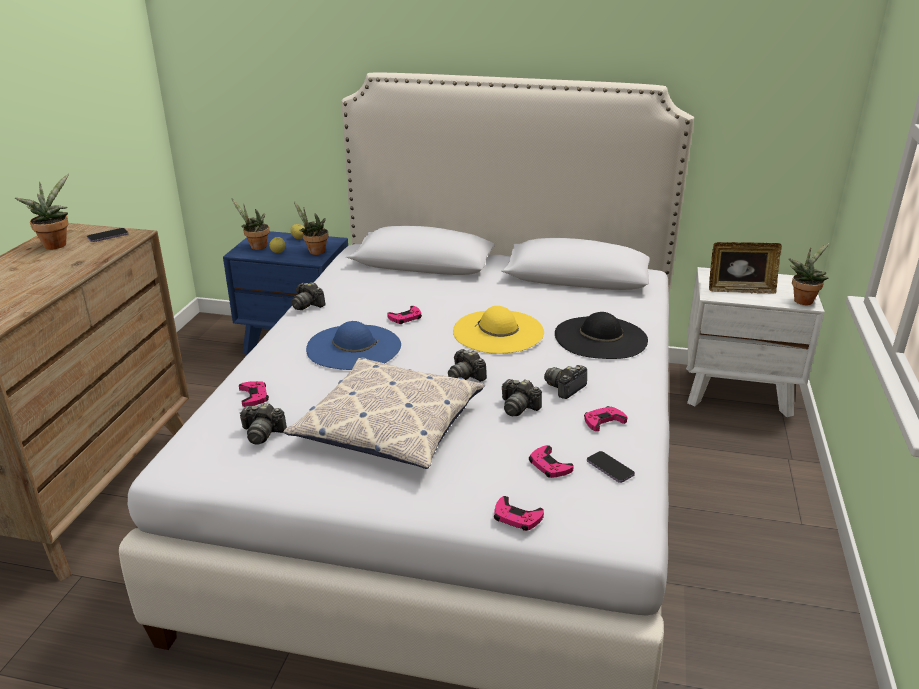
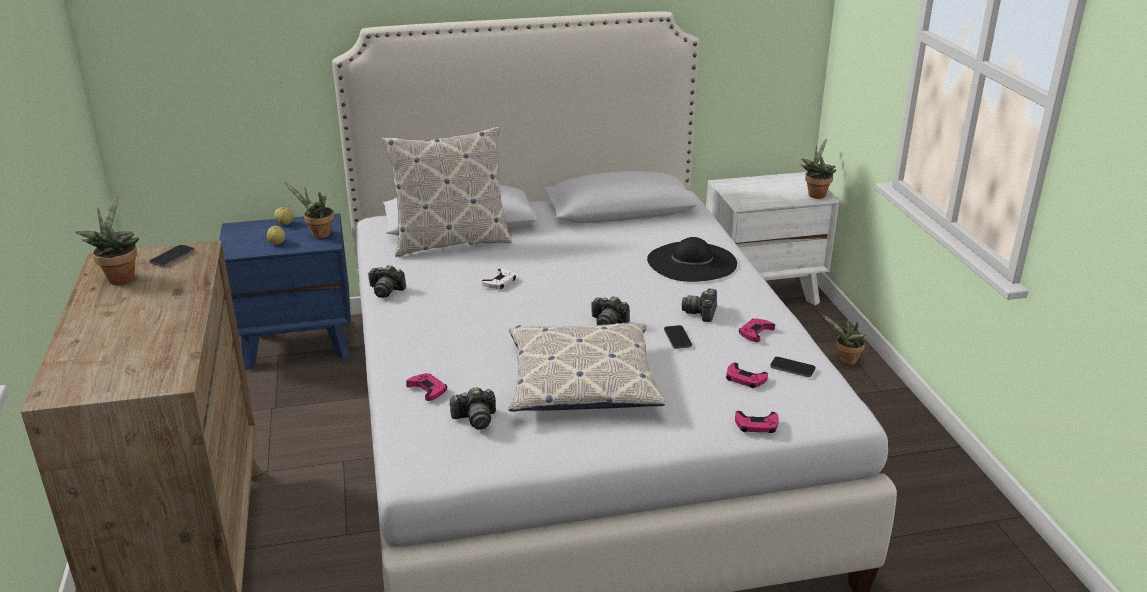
camera: 25 degrees left, 0 degrees up
potted plant [231,198,269,250] -> potted plant moved to [821,314,866,365]
blue hat [306,321,401,370] -> none
pink game controller [387,306,422,324] -> white game controller [482,268,516,289]
yellow hat [453,306,544,354] -> none
camera [502,379,542,416] -> phone [664,325,692,349]
picture frame [709,242,782,294] -> none
none -> pillow [382,127,511,257]

